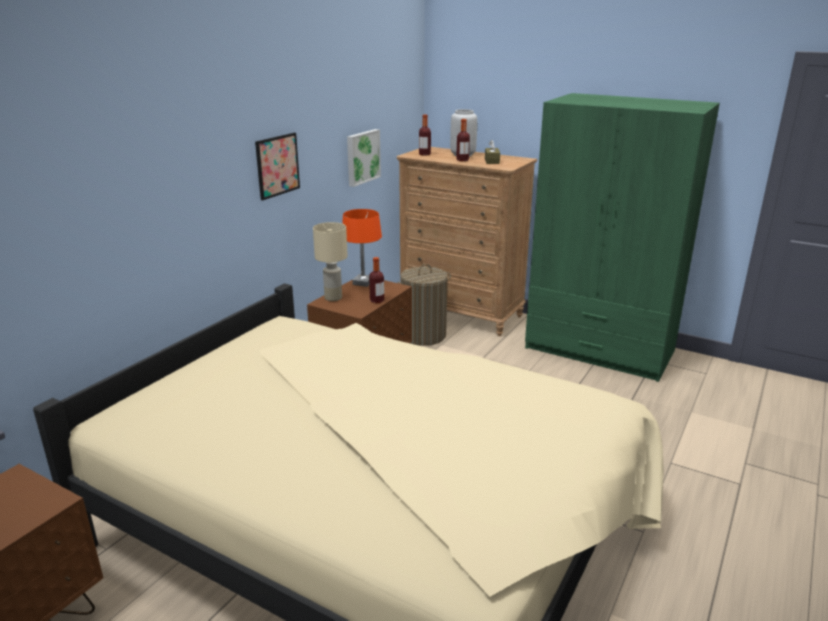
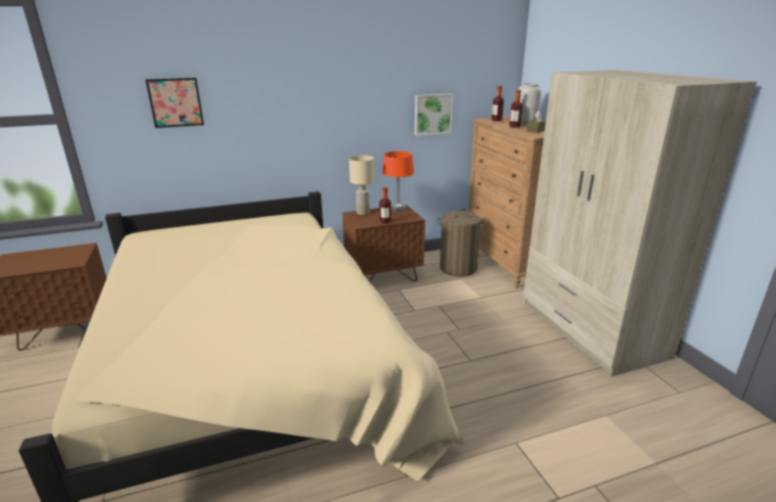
camera: 40 degrees right, 0 degrees up
picture [255,133,300,200] -> picture moved to [146,78,204,128]
green wardrobe [525,93,720,382] -> beige wardrobe [523,70,757,377]

